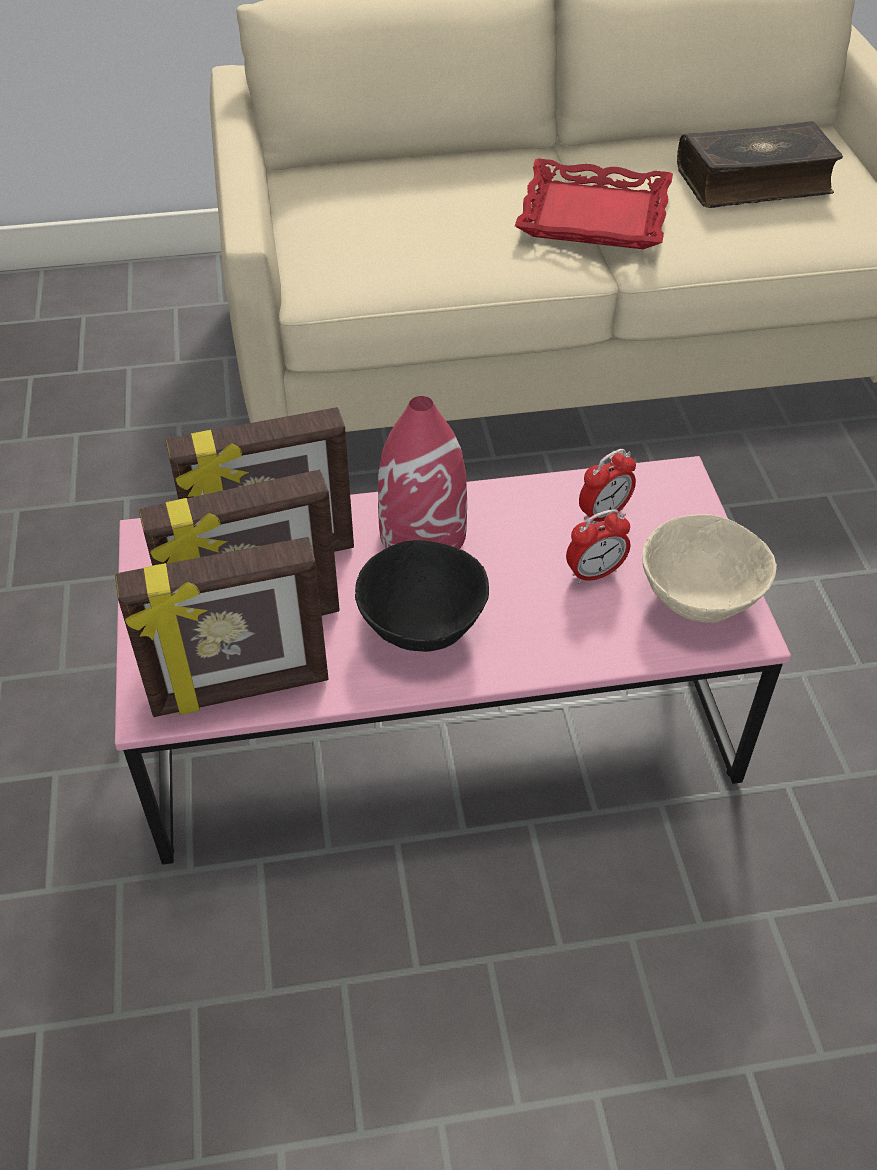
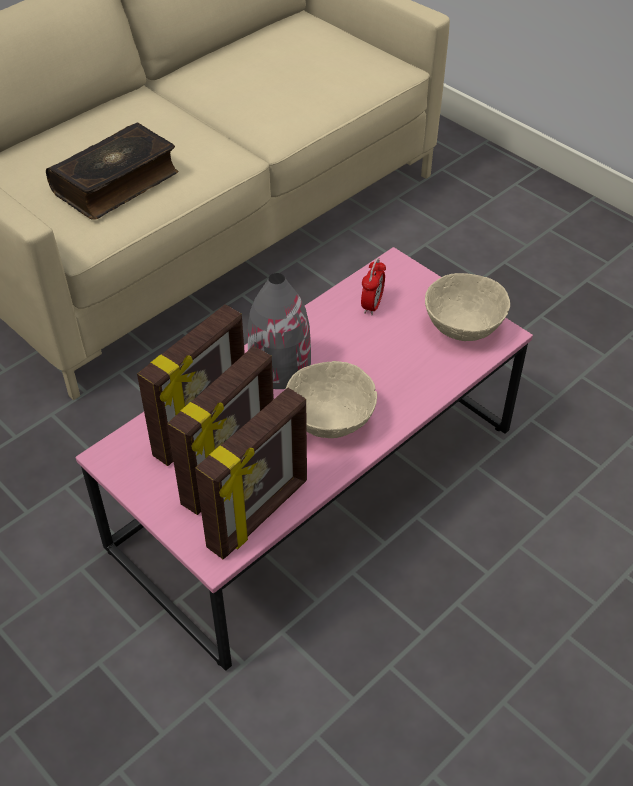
camera: 35 degrees left, 0 degrees up
black bowl [355,540,489,652] -> beige bowl [286,361,377,438]
red vase [378,396,467,549] -> grey vase [248,273,311,389]
red tray [515,159,673,249] -> none
alarm clock [566,509,630,584] -> none
book [677,121,843,208] -> book moved to [46,123,179,220]

